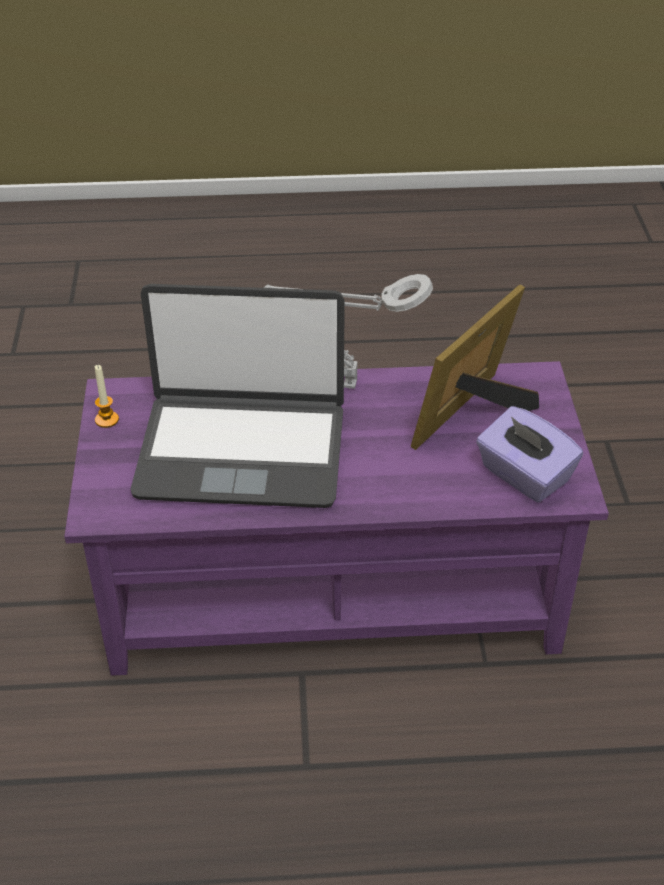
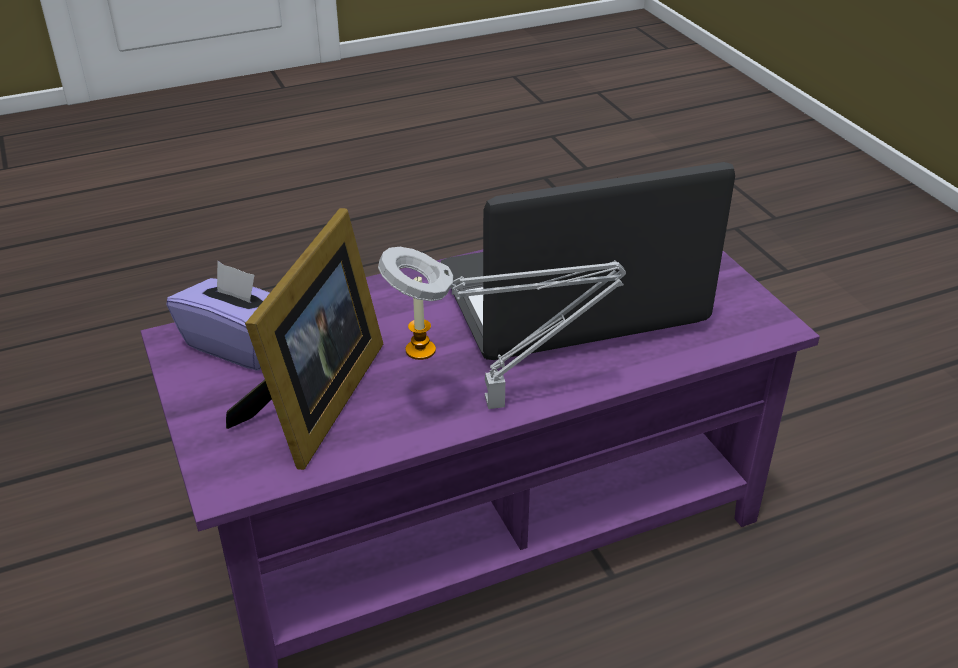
camera: 160 degrees right, 5 degrees down
candle [95,365,119,428] -> candle moved to [405,276,436,360]

